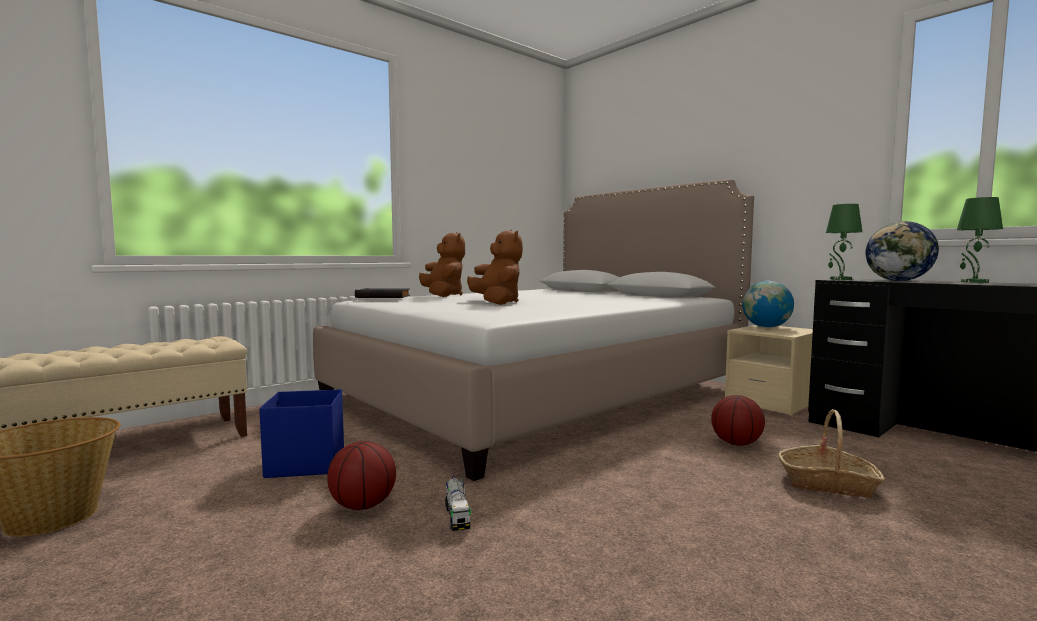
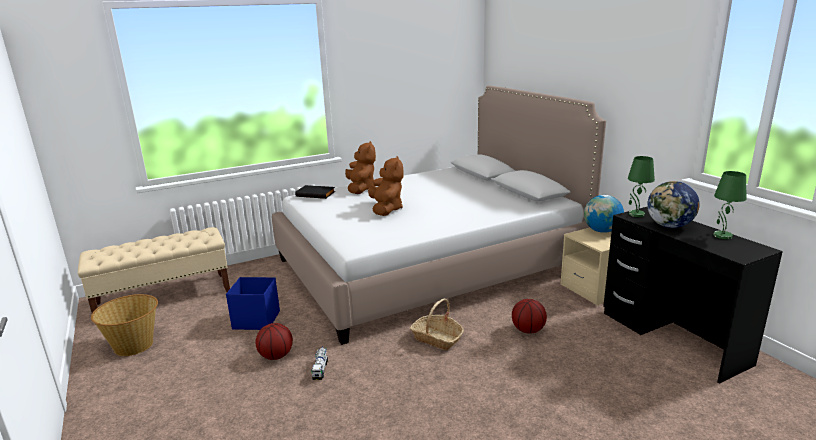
camera: 15 degrees right, 15 degrees up
basket [779,409,886,498] -> basket moved to [410,298,464,350]

